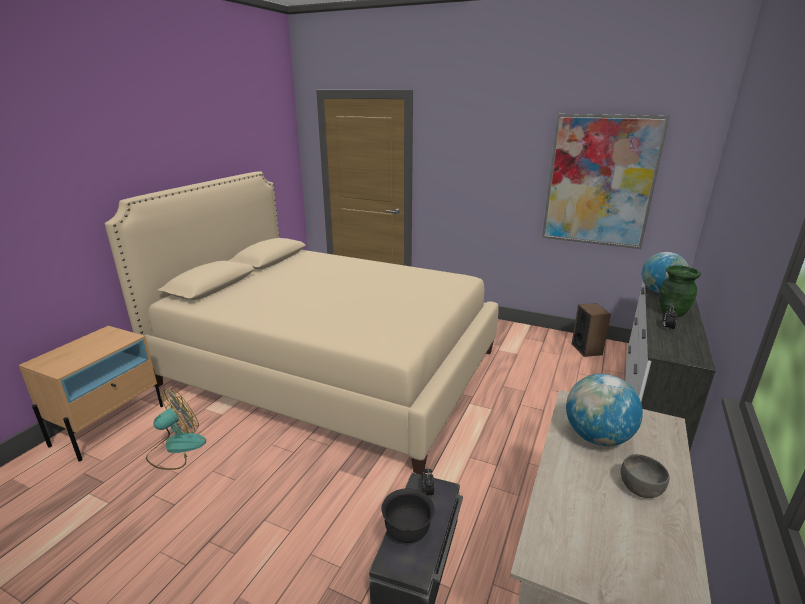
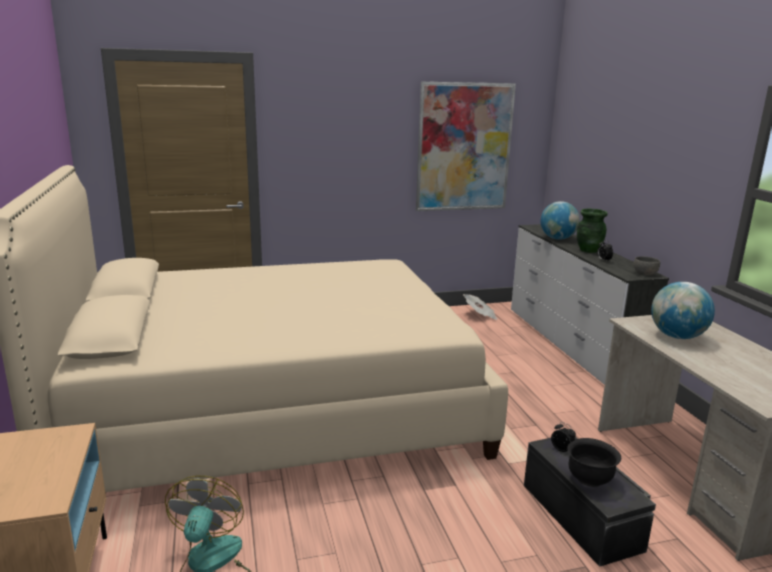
camera: 40 degrees left, 5 degrees down
speaker [572,303,611,357] -> newspaper [463,294,498,320]
grey bowl [621,454,669,498] -> grey bowl moved to [634,256,660,275]

